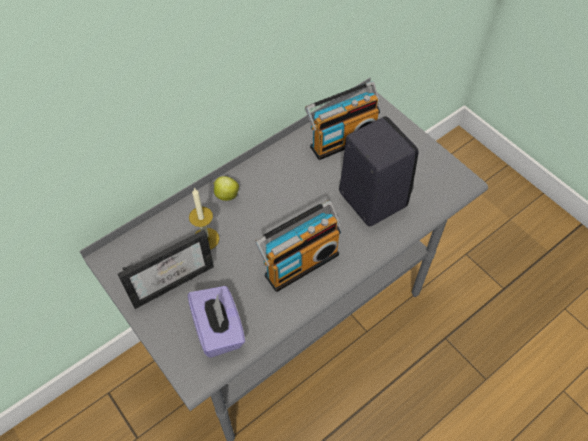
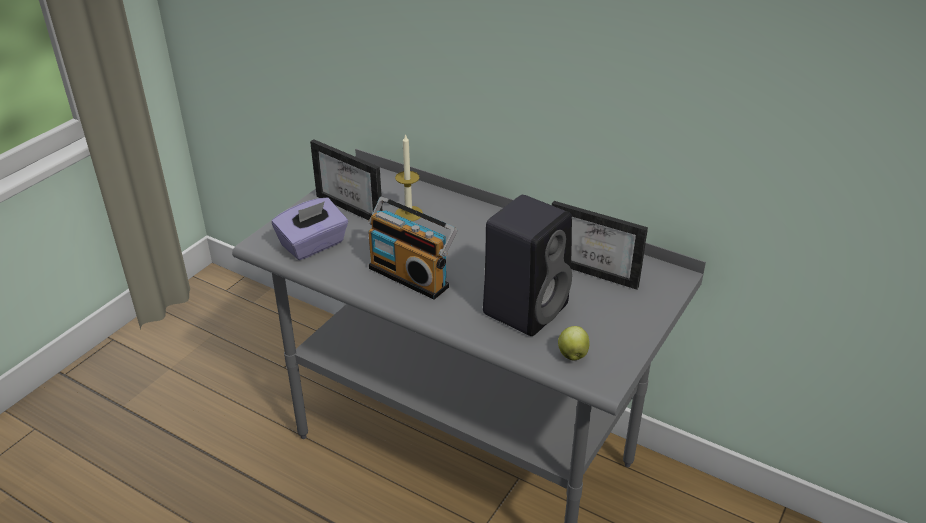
camera: 70 degrees right, 20 degrees down
apple [213,176,239,201] -> apple moved to [558,326,589,361]
radio [305,81,381,160] -> picture frame [552,201,648,290]

